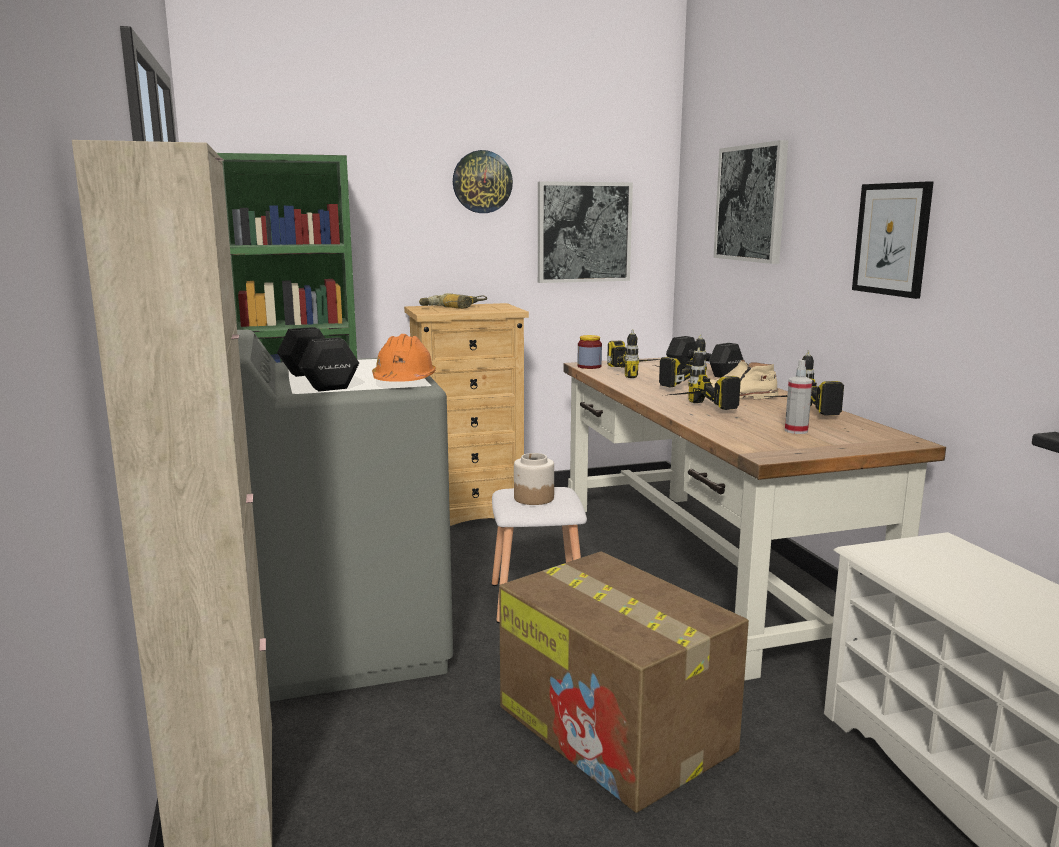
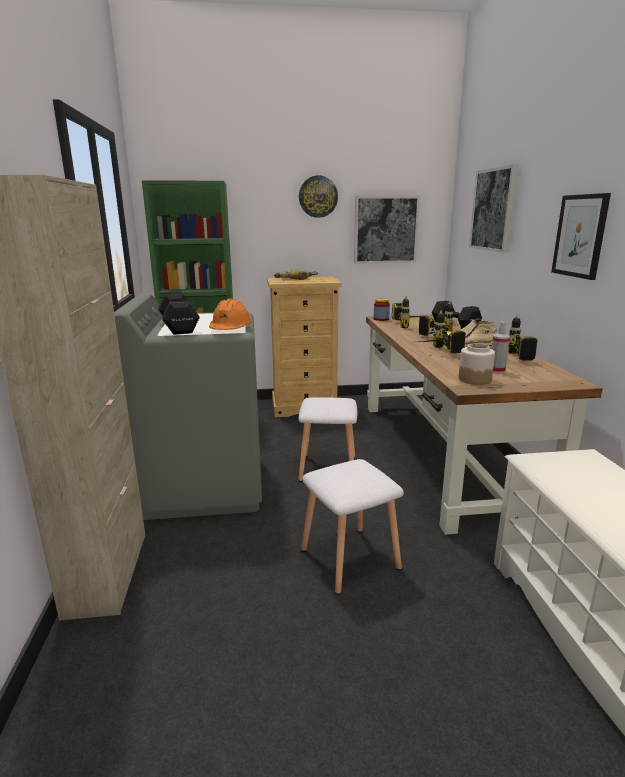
camera: 10 degrees right, 5 degrees up
cardboard box [499,552,749,813] -> white stool [301,459,404,595]
jar [514,453,554,505] -> jar moved to [458,343,495,385]

